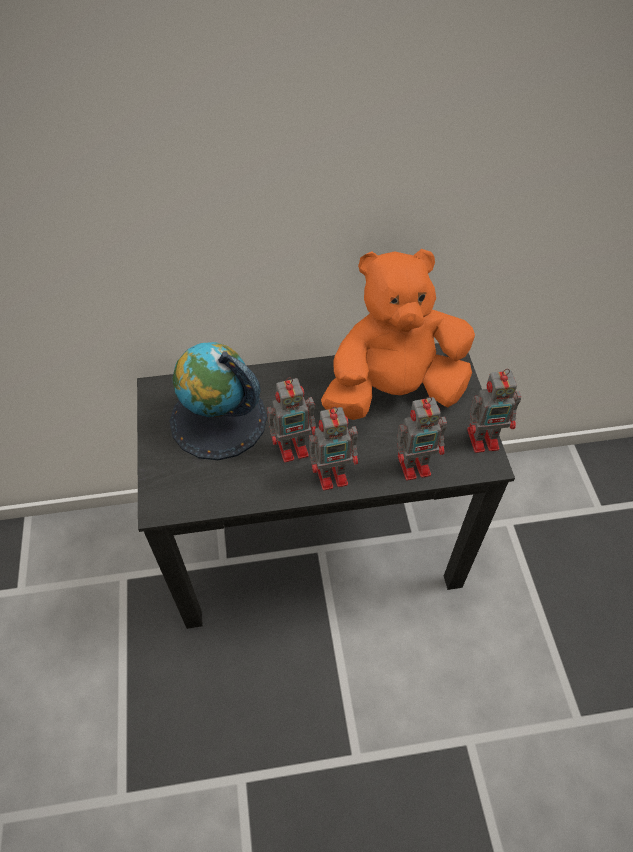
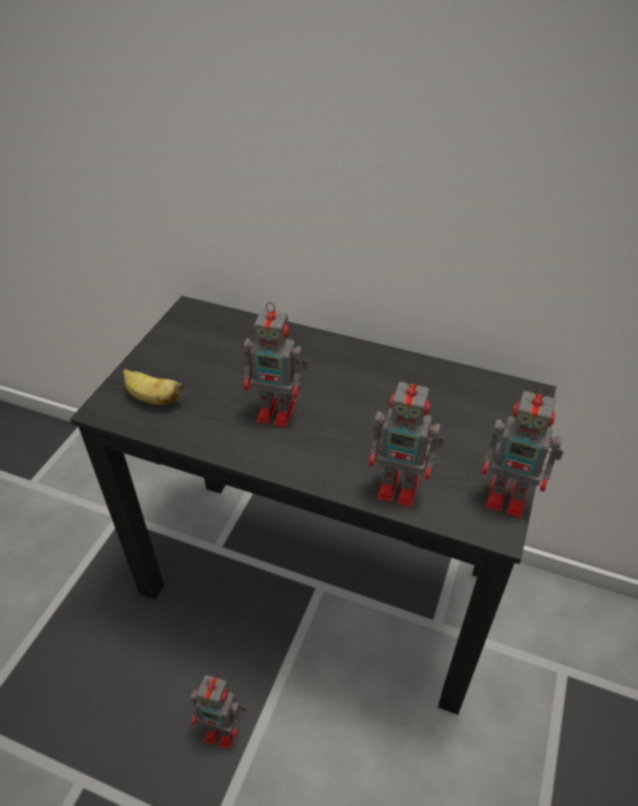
camera: 30 degrees right, 10 degrees down
globe [170,342,267,460] -> none
toy robot [309,407,358,490] -> toy robot moved to [191,675,247,749]
orange plush toy [321,249,475,420] -> none
none -> banana [123,369,184,405]

